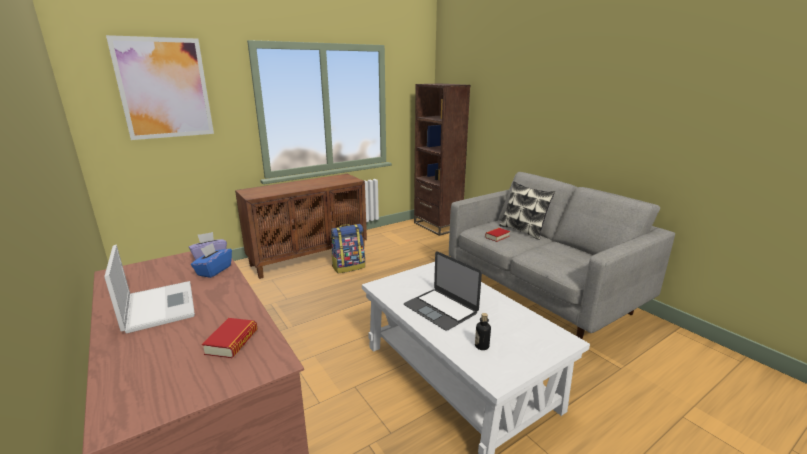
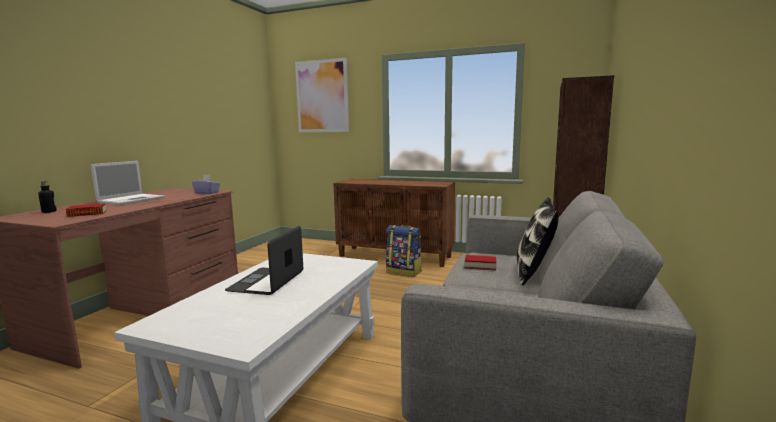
camera: 55 degrees right, 10 degrees down
blue tissue box [191,243,232,278] -> none
bottle [475,313,491,350] -> bottle moved to [38,181,57,213]

